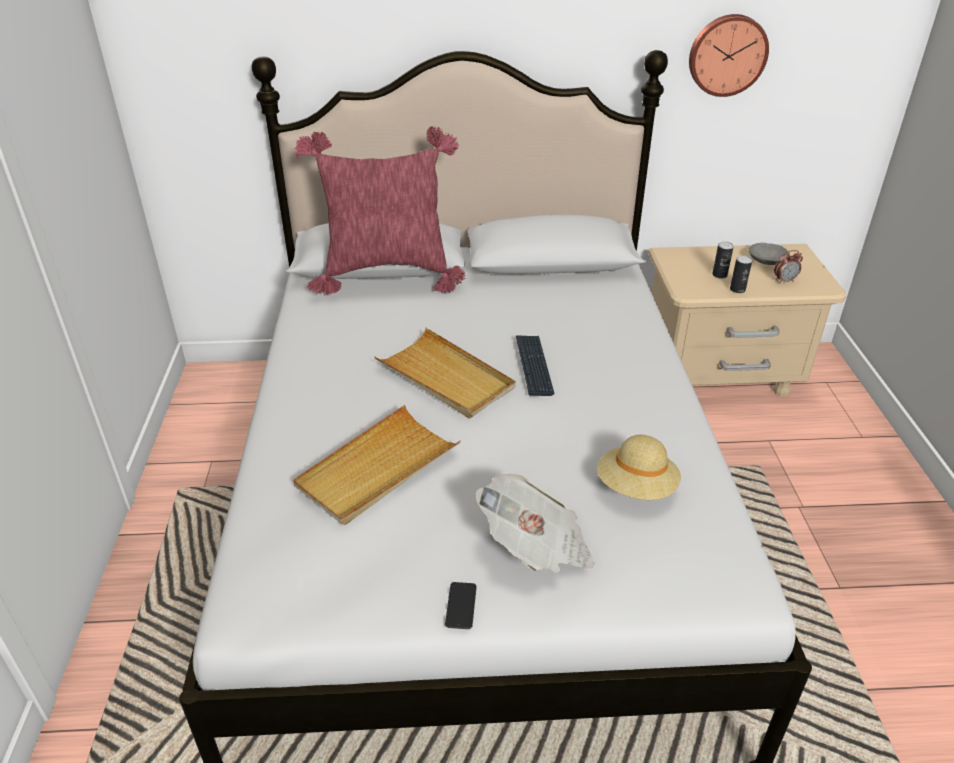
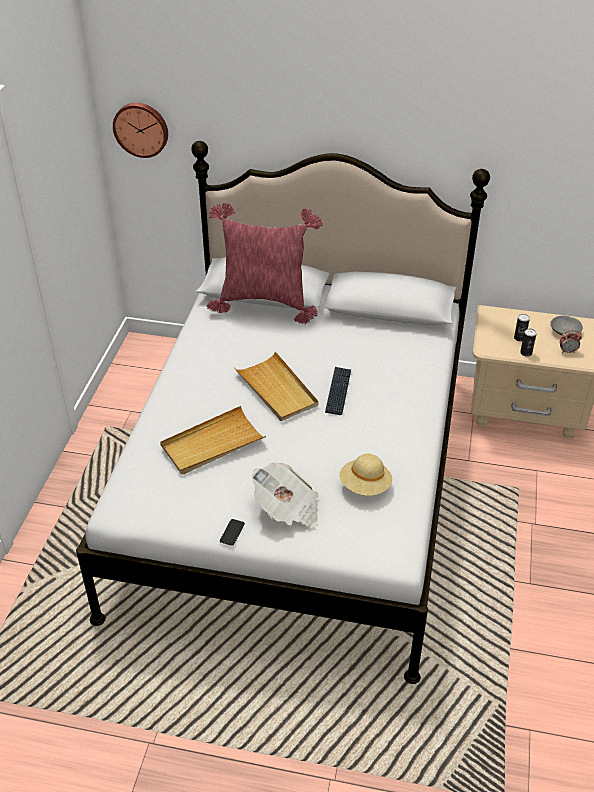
camera: 15 degrees right, 5 degrees up
wall clock [689,14,769,97] -> wall clock moved to [113,103,168,158]

